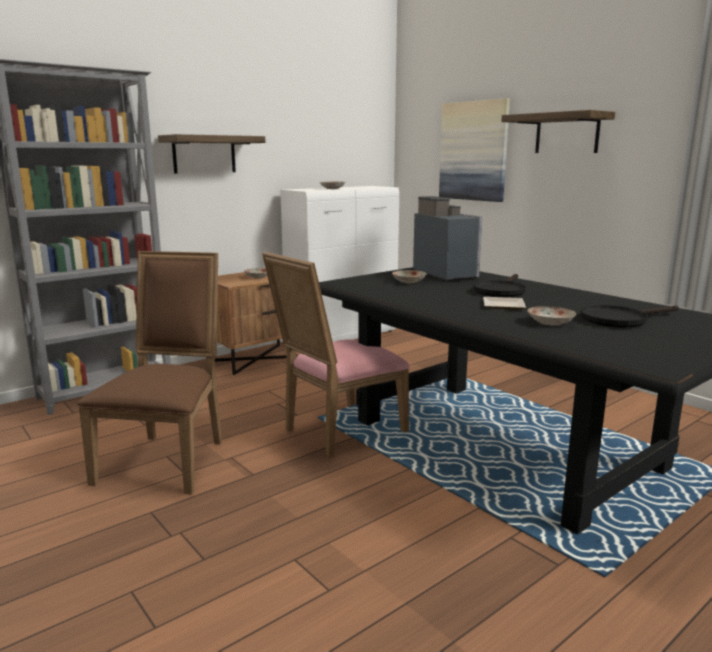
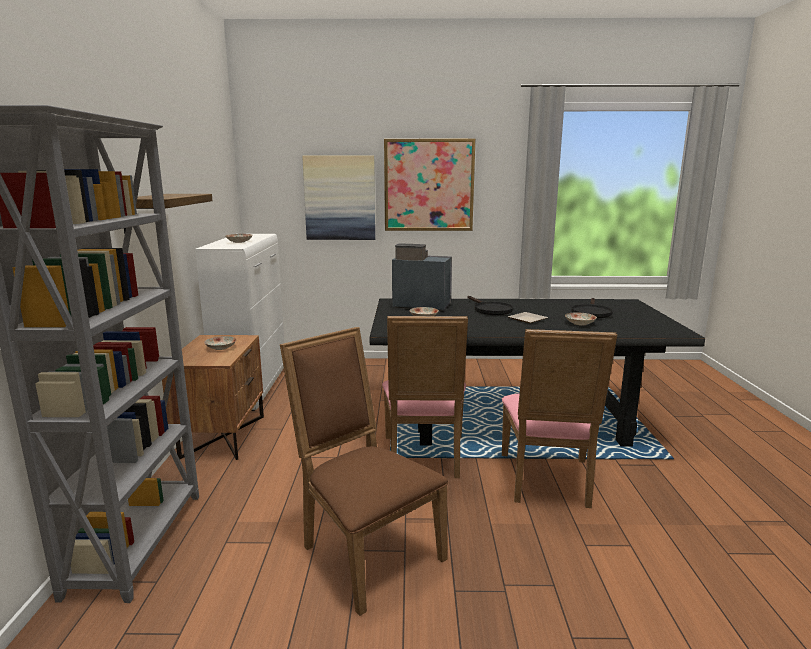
camera: 50 degrees left, 0 degrees up
shelf [501,110,615,153] -> picture [384,139,476,231]
none -> pink chair [502,329,617,508]

